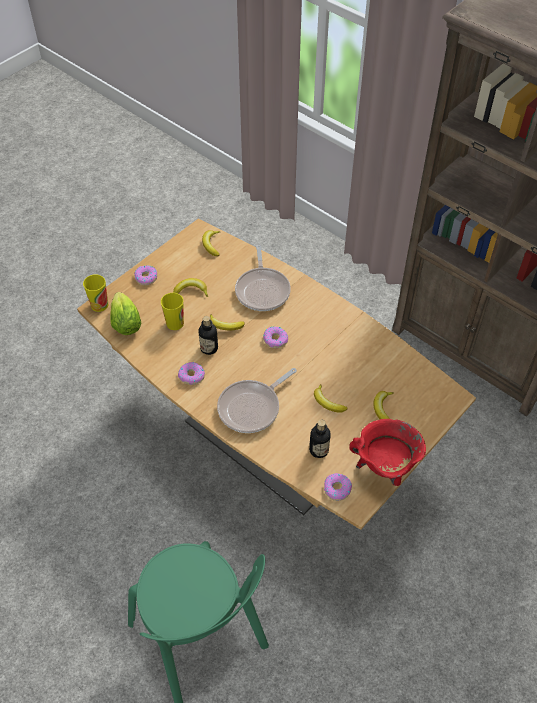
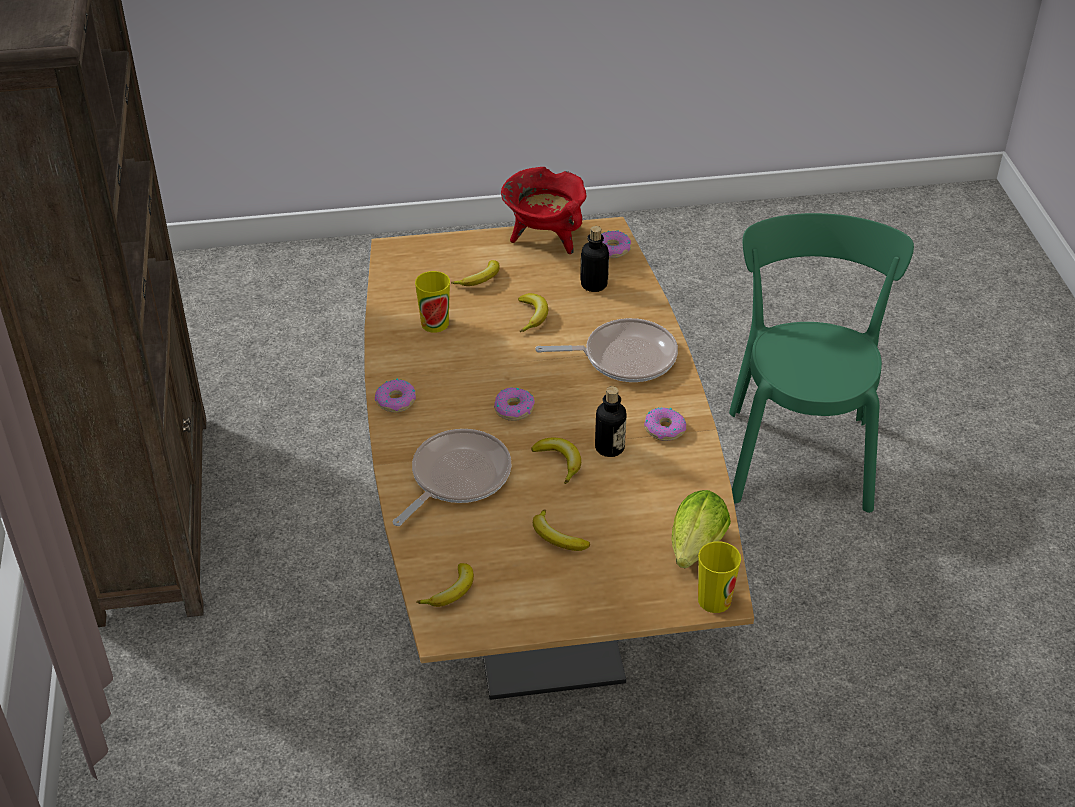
camera: 140 degrees left, 10 degrees down
donut [134,266,157,286] -> donut moved to [375,378,416,413]
cup [161,293,184,330] -> cup moved to [415,271,450,333]

